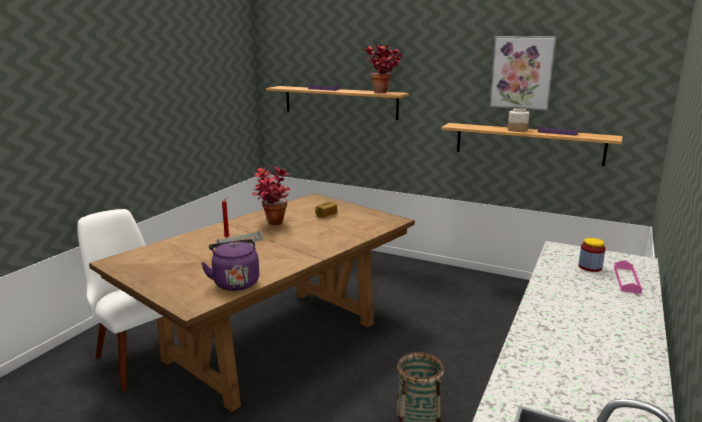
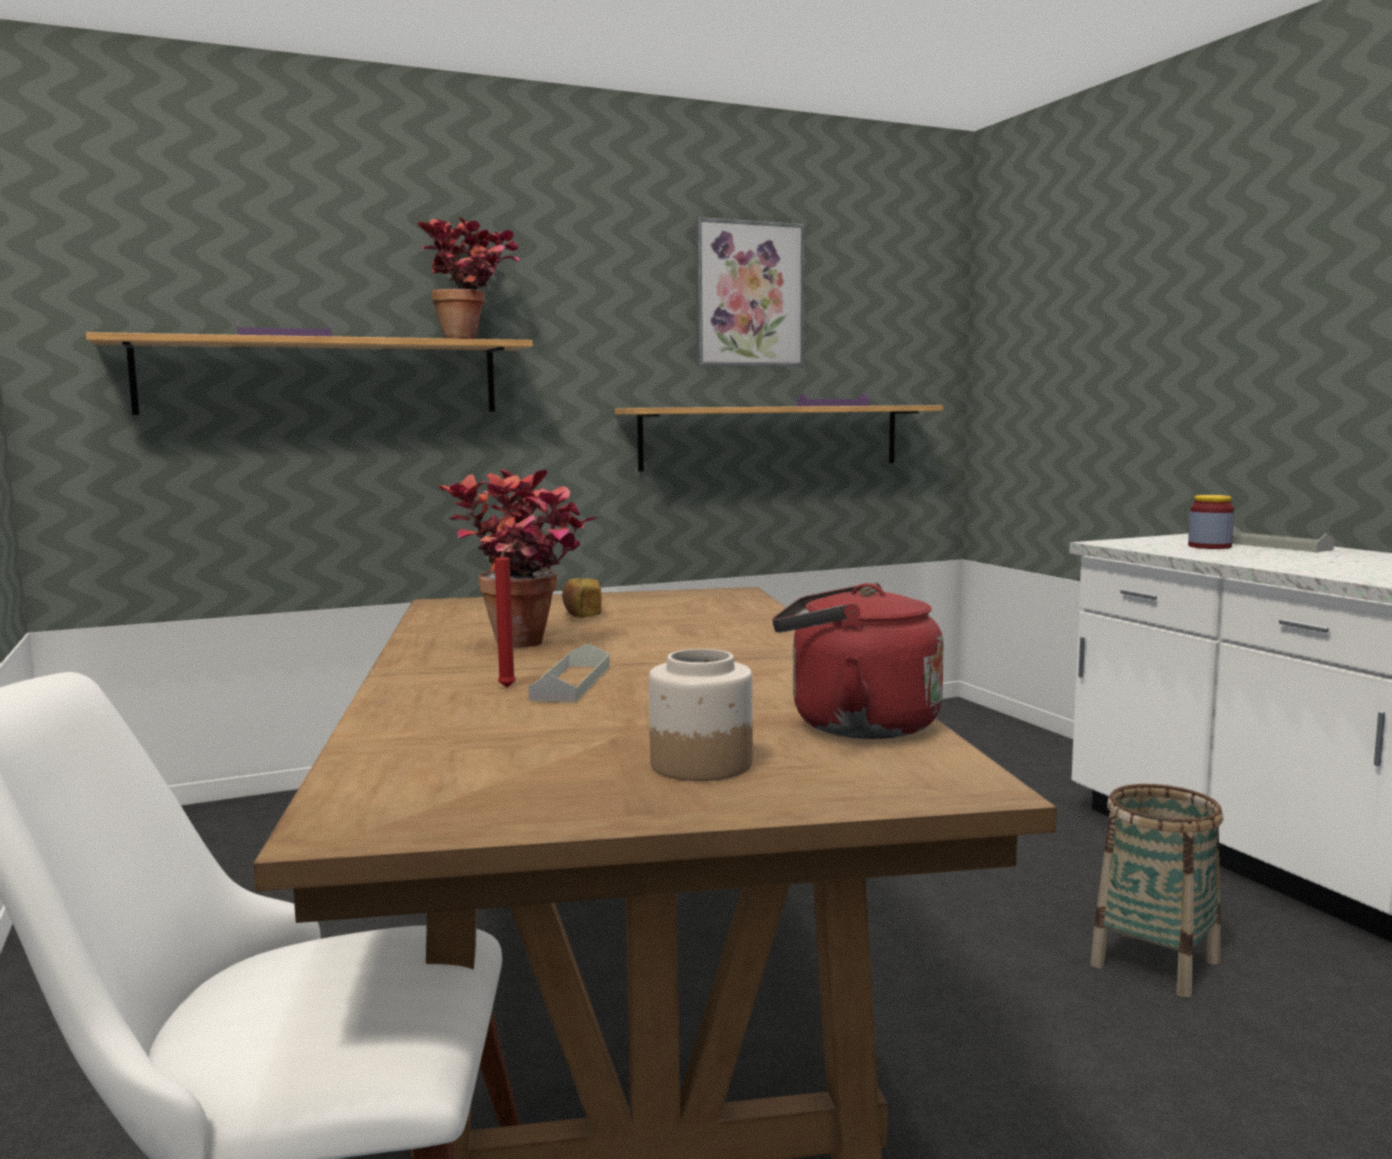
camera: 50 degrees left, 10 degrees down
purple kettle [201,239,259,291] -> red kettle [772,583,944,739]
jar [508,108,530,132] -> jar moved to [649,649,753,781]
pink tray [614,260,642,294] -> grey tray [1232,526,1334,552]

